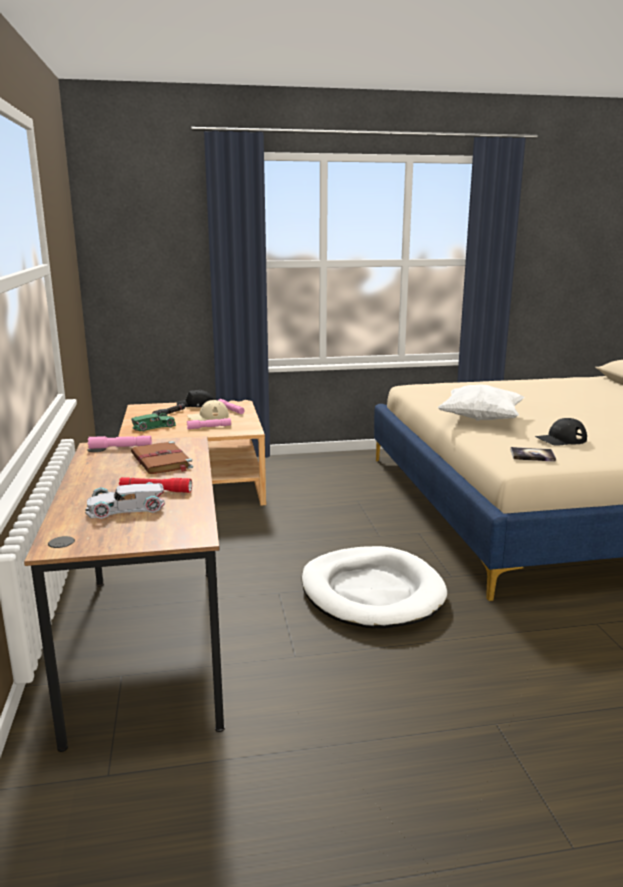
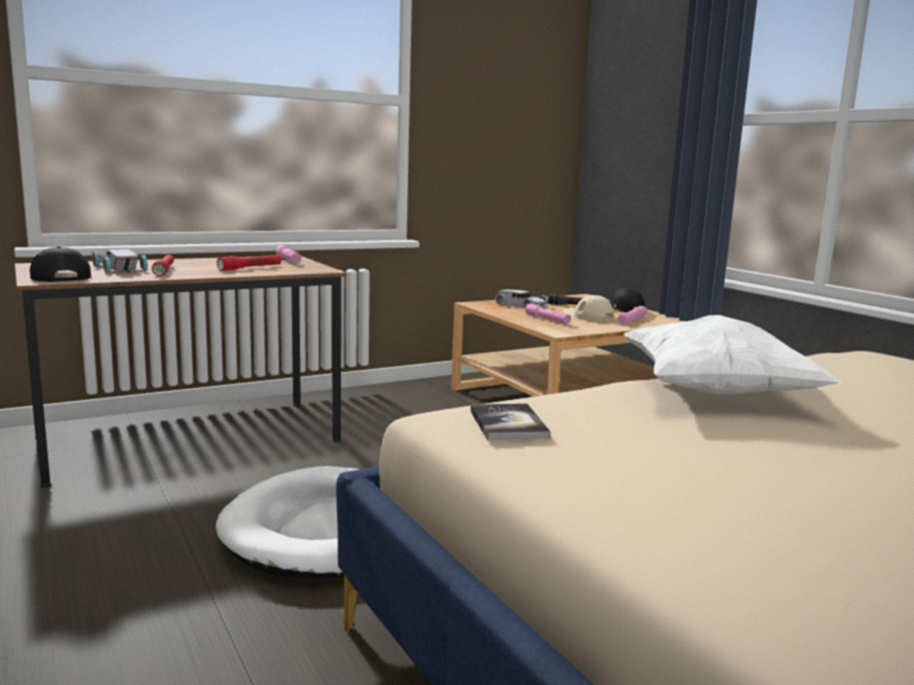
camera: 70 degrees right, 5 degrees down
green toy car [131,413,176,431] -> white toy car [495,289,548,309]
brown book [131,441,193,474] -> red flashlight [217,255,282,271]
black cap [535,418,587,446] -> black cap moved to [30,247,91,282]

